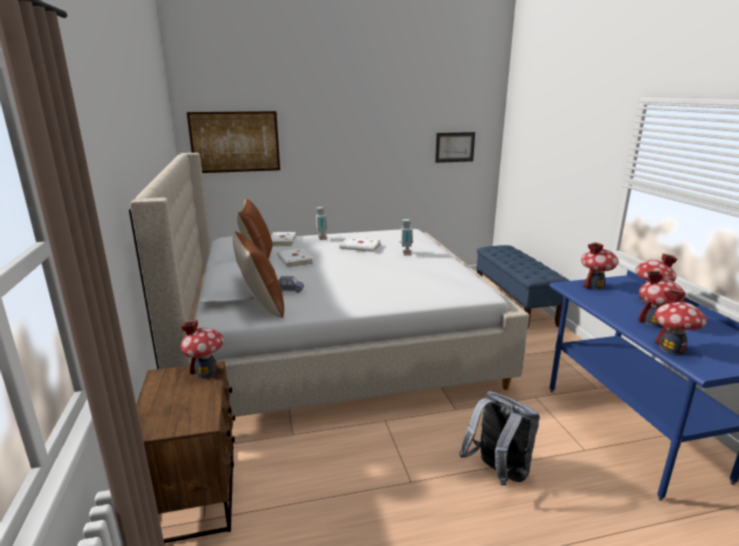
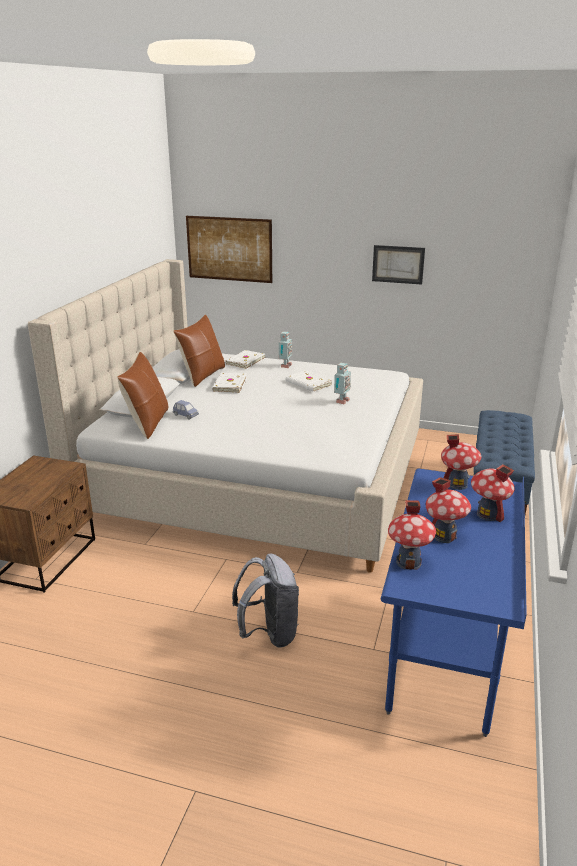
camera: 30 degrees right, 5 degrees up
toy house [180,320,224,378] -> none
picture [435,132,475,163] -> picture moved to [372,245,425,285]

